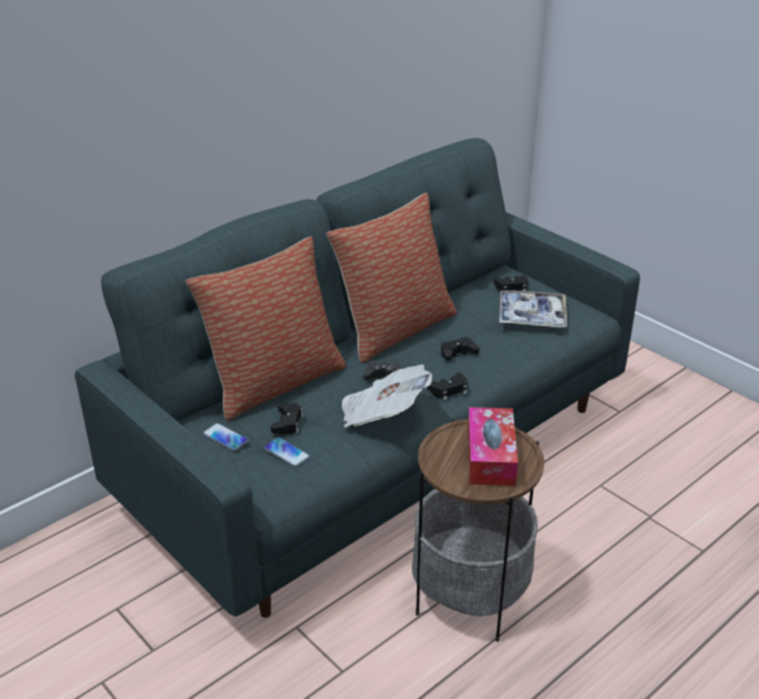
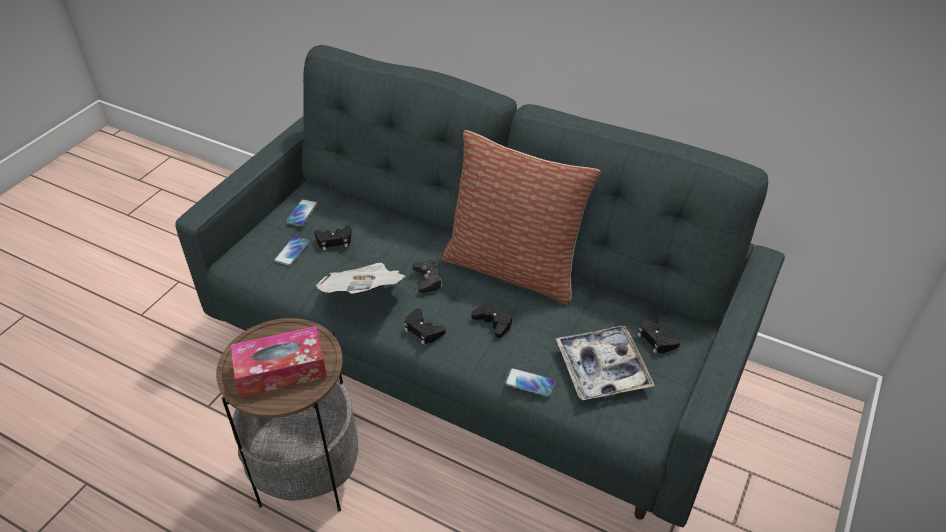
camera: 70 degrees right, 10 degrees up
pillow [186,237,346,421] -> none
none -> phone [505,368,555,397]

